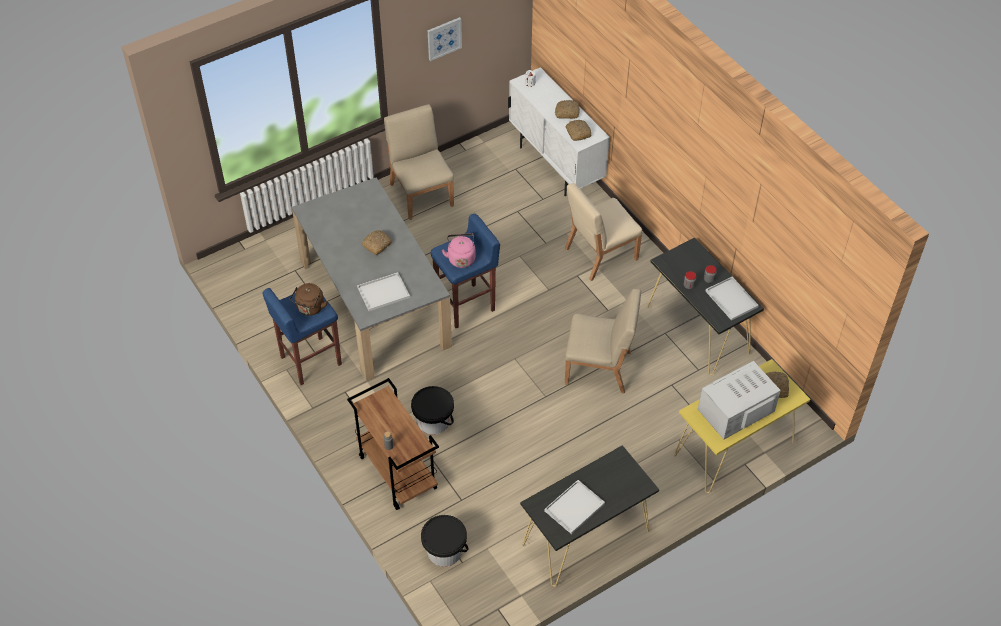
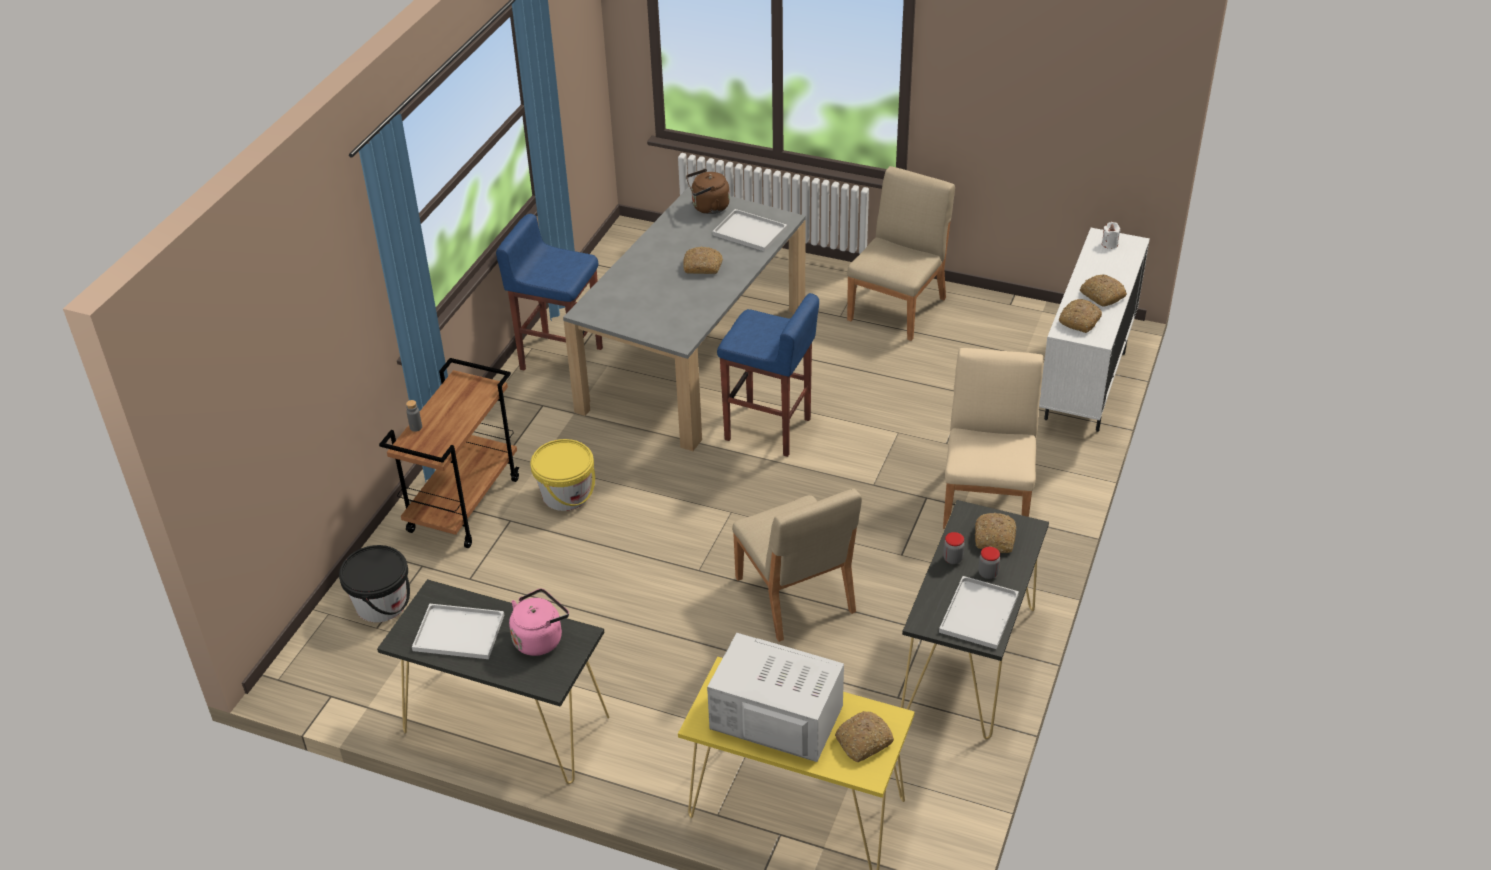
camera: 55 degrees right, 10 degrees down
brown kettle [290,283,328,316] -> brown kettle moved to [686,169,730,214]
white tray [357,272,410,311] -> white tray moved to [712,209,787,252]
black bucket [411,386,454,435] -> yellow bucket [530,439,595,511]
picture [428,17,462,61] -> none
pink kettle [442,233,476,268] -> pink kettle moved to [509,588,569,656]
beige chair [565,183,643,281] -> beige chair turned 75 degrees clockwise [943,348,1043,529]
none -> bread [975,513,1017,553]

